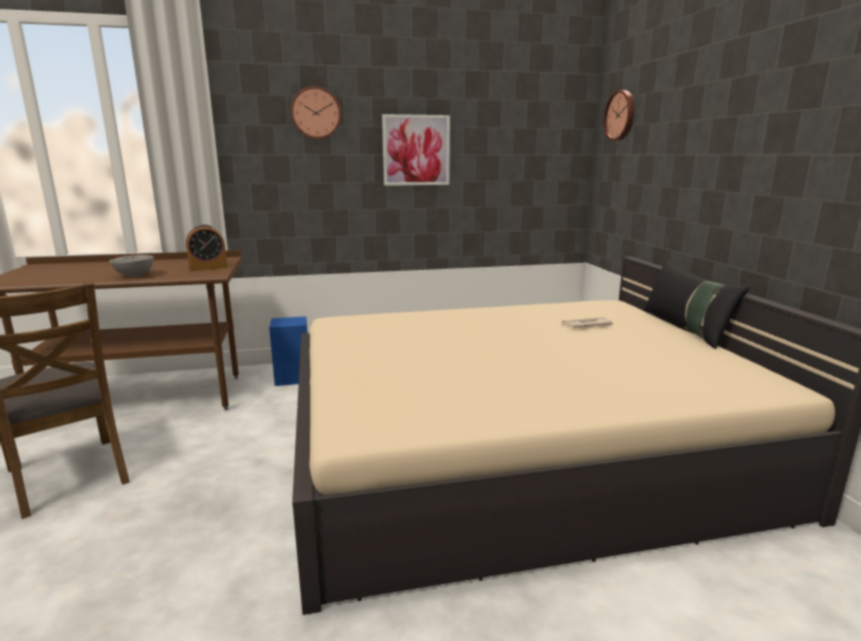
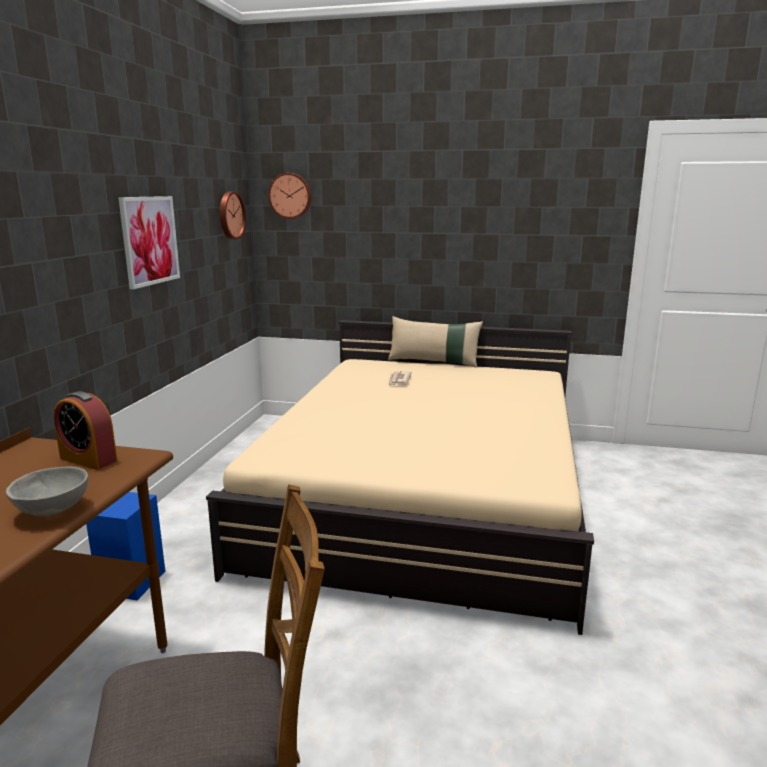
camera: 65 degrees left, 0 degrees up
alarm clock [186,224,227,271] -> alarm clock turned 120 degrees clockwise [54,391,117,470]
wall clock [291,86,341,139] -> wall clock moved to [220,191,246,239]
black pillow [644,260,750,349] -> beige pillow [388,316,483,368]

